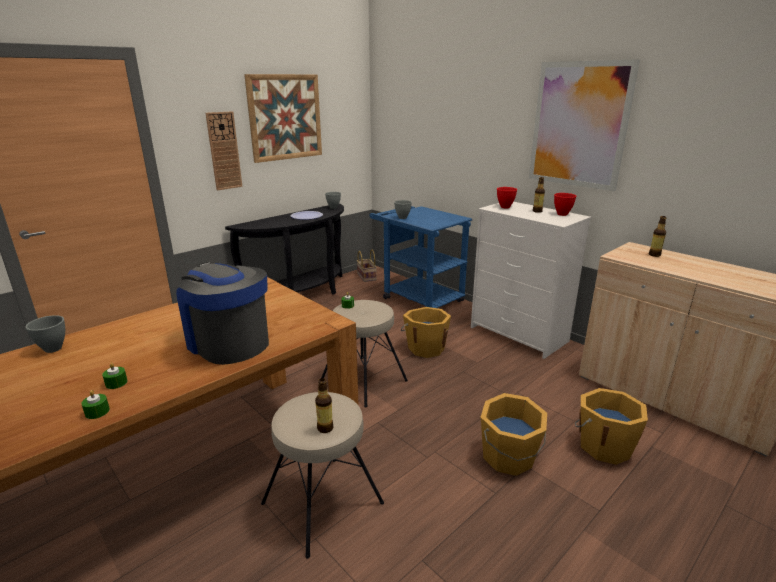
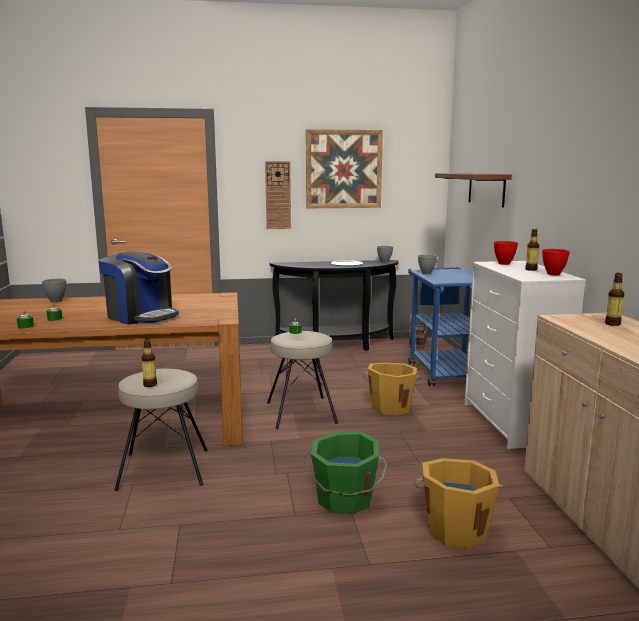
camera: 35 degrees right, 10 degrees down
coffee machine [176,262,269,365] -> coffee machine turned 135 degrees clockwise [98,251,179,325]
orange bucket [480,393,547,476] -> green bucket [303,432,387,514]
picture [529,59,640,191] -> none
none -> brown shelf [435,173,512,207]

